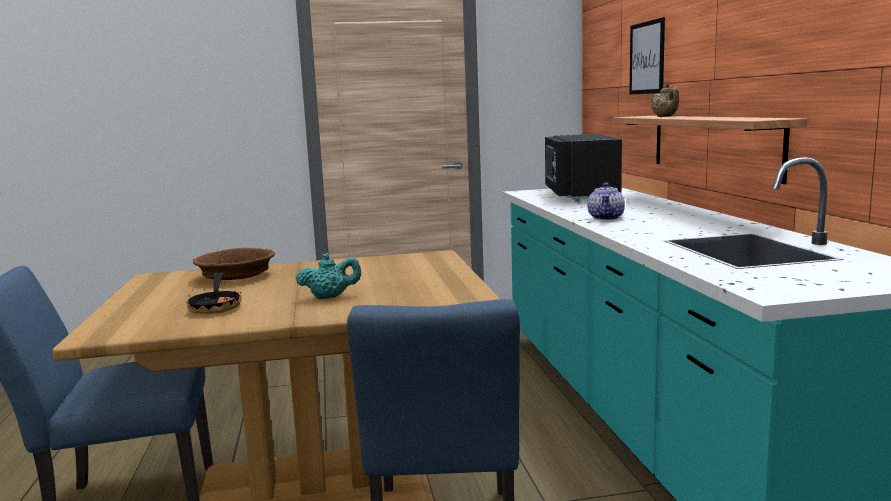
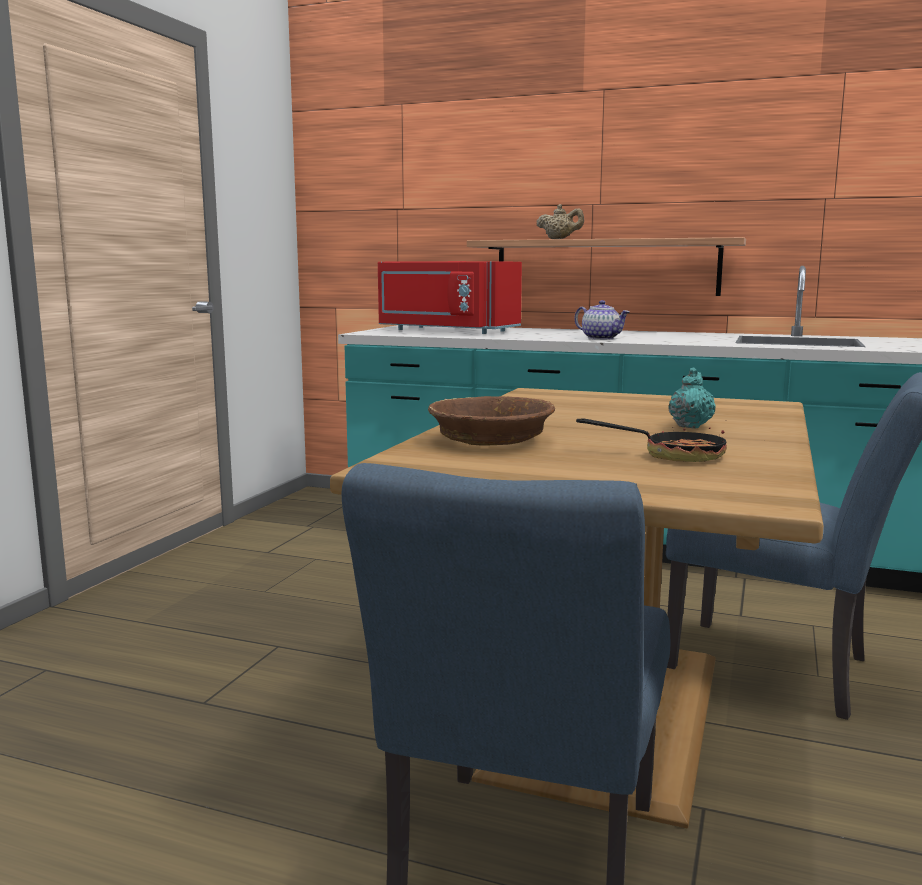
camera: 60 degrees left, 0 degrees up
black microwave [545,134,622,202] -> red microwave [378,261,522,334]
picture [629,17,665,95] -> none

